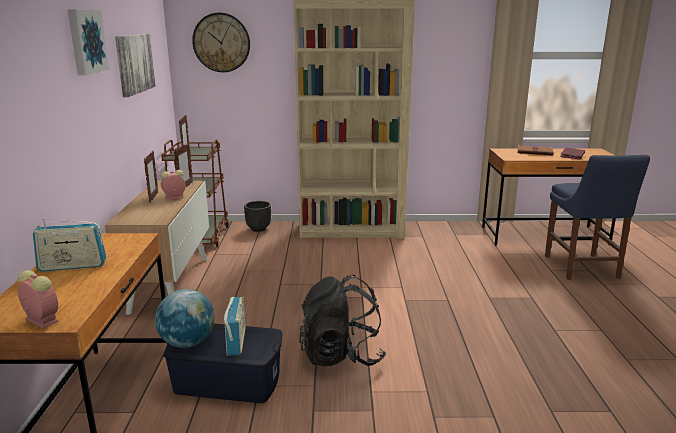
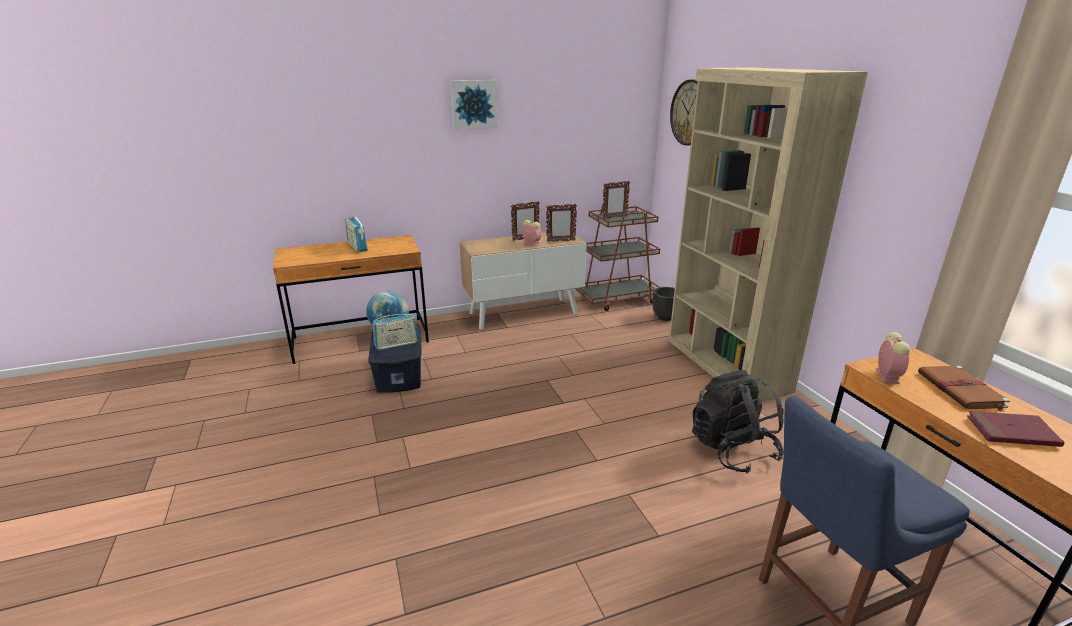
camera: 70 degrees right, 5 degrees up
alarm clock [18,270,59,329] -> alarm clock moved to [876,332,910,384]
picture [115,34,156,97] -> none
black backpack [299,275,386,366] -> black backpack moved to [692,370,784,474]

